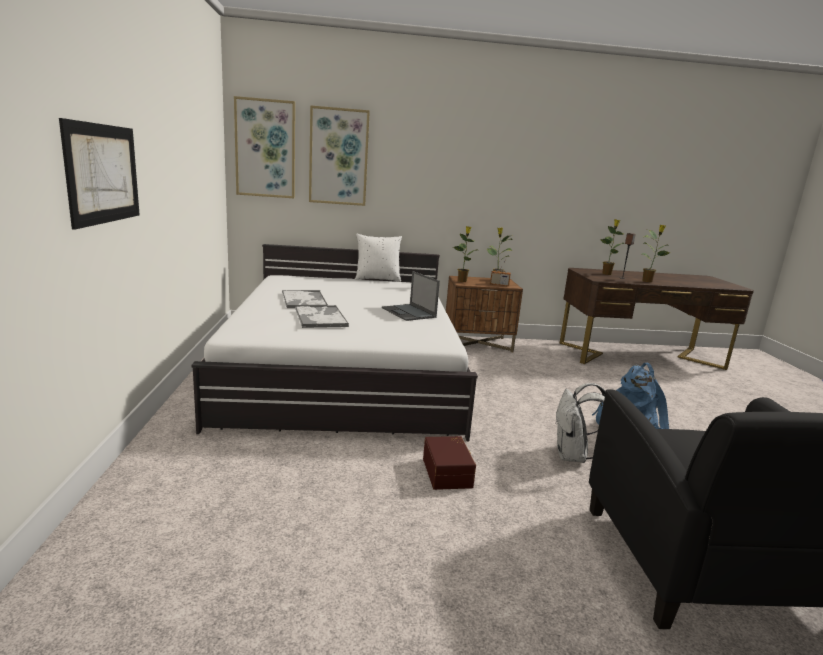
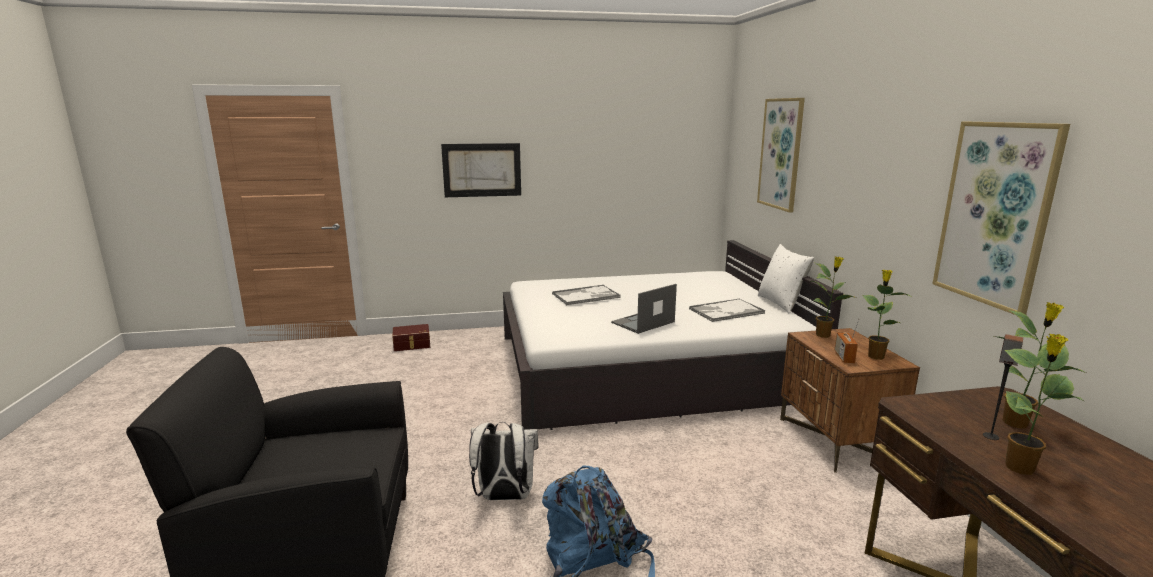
camera: 85 degrees right, 0 degrees up
picture [234,96,295,198] -> picture moved to [932,122,1070,315]
tray [282,290,328,308] -> tray moved to [689,299,765,322]
brown storage box [423,436,476,490] -> brown storage box moved to [392,324,430,351]

